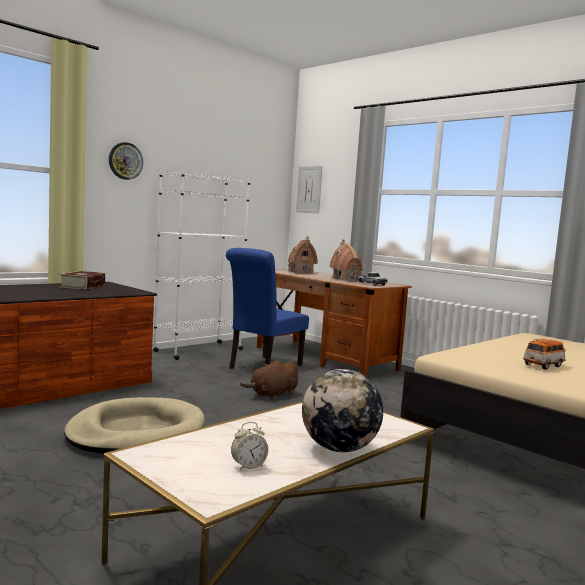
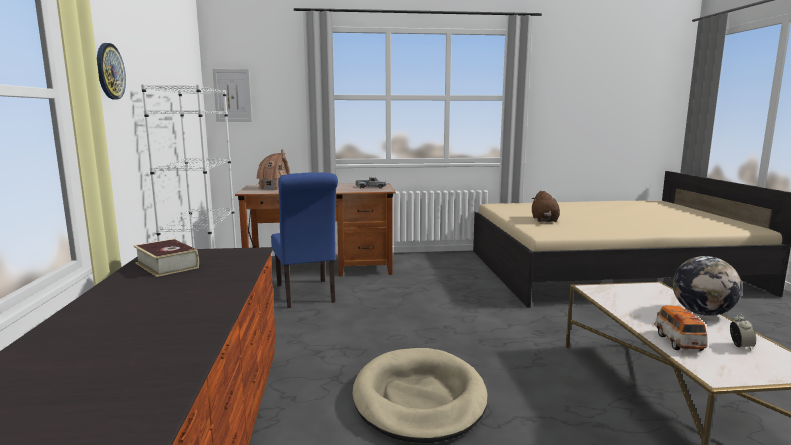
camera: 50 degrees left, 5 degrees up
brown plush toy [240,360,298,400] -> brown plush toy moved to [532,191,560,222]
toy house [329,239,363,281] -> none
toy car [523,339,566,370] -> toy car moved to [654,306,708,351]

